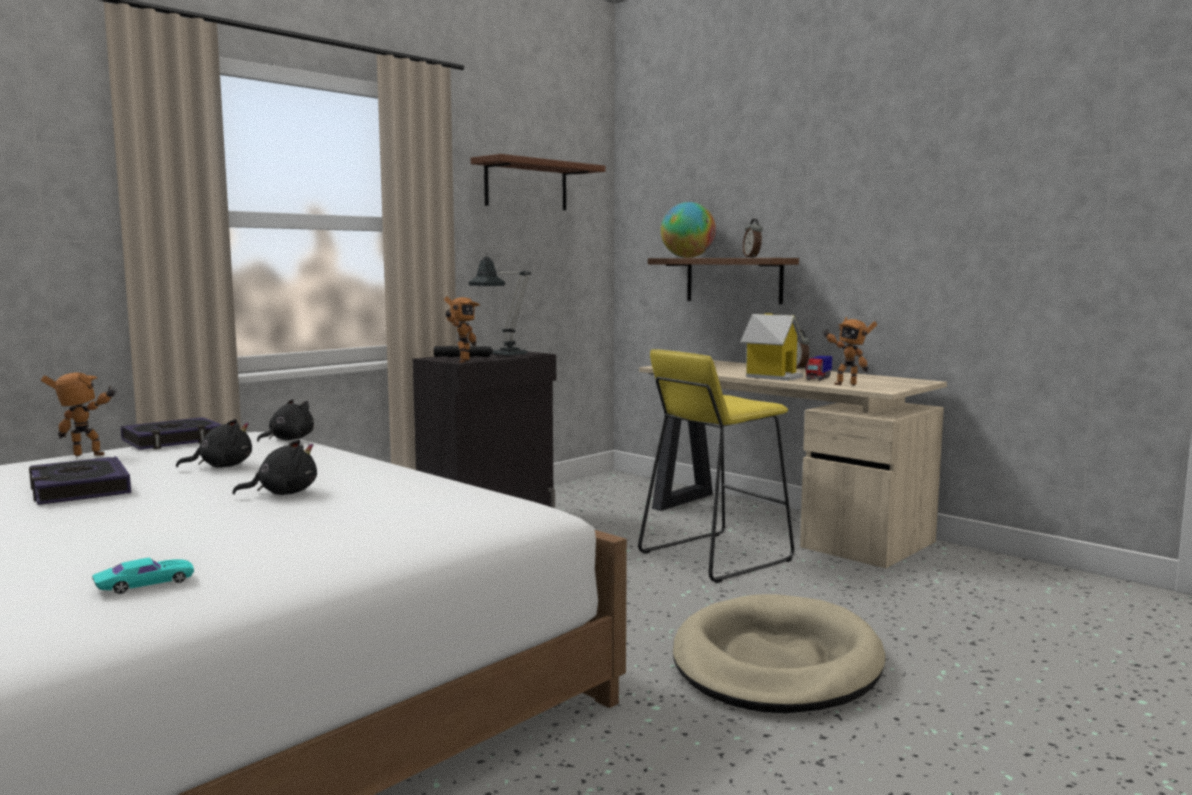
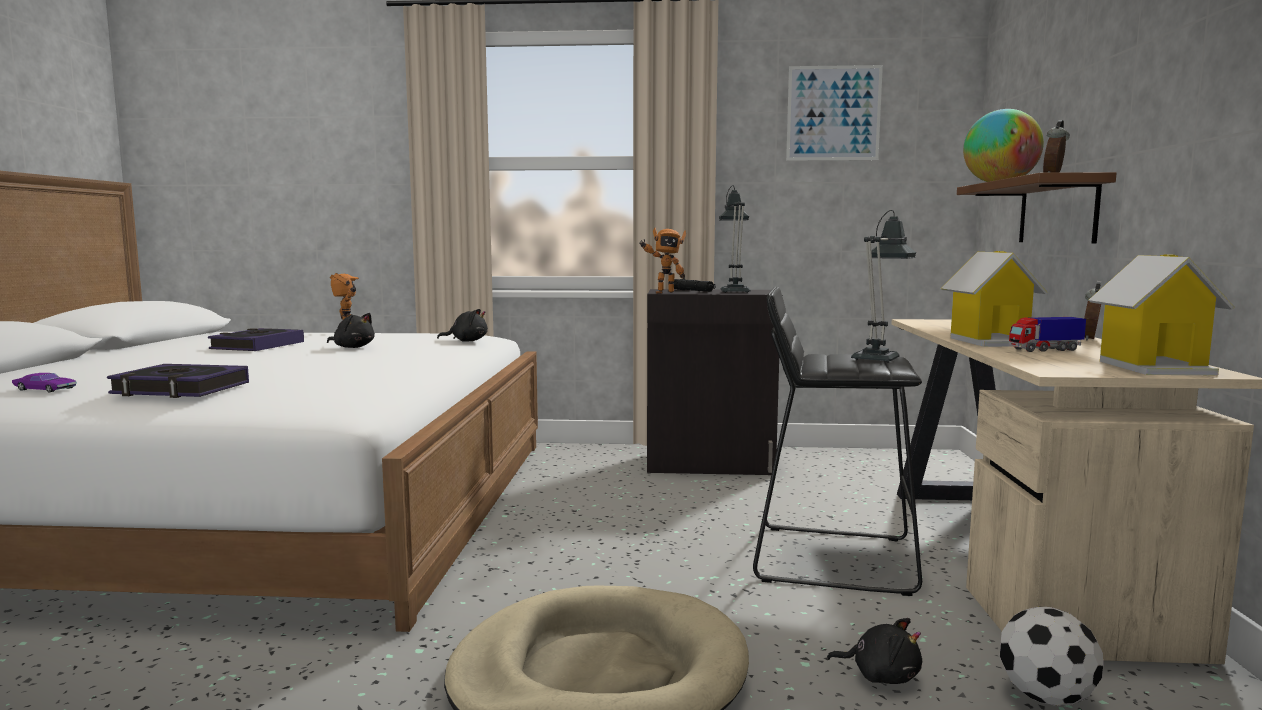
camera: 50 degrees right, 0 degrees up
turquoise toy car [92,558,194,594] -> purple toy car [12,373,77,392]
book [121,417,222,450] -> book moved to [107,364,249,398]
black plush toy [232,439,317,495] -> black plush toy moved to [827,618,922,684]
brown shelf [471,154,606,210] -> picture [786,65,883,161]
yellow stool [638,349,794,583] -> black stool [753,287,922,596]
toy robot [822,317,877,386] -> none
none -> table lamp [851,210,916,363]
none -> football [1000,607,1103,706]
none -> toy house [1089,254,1235,375]

